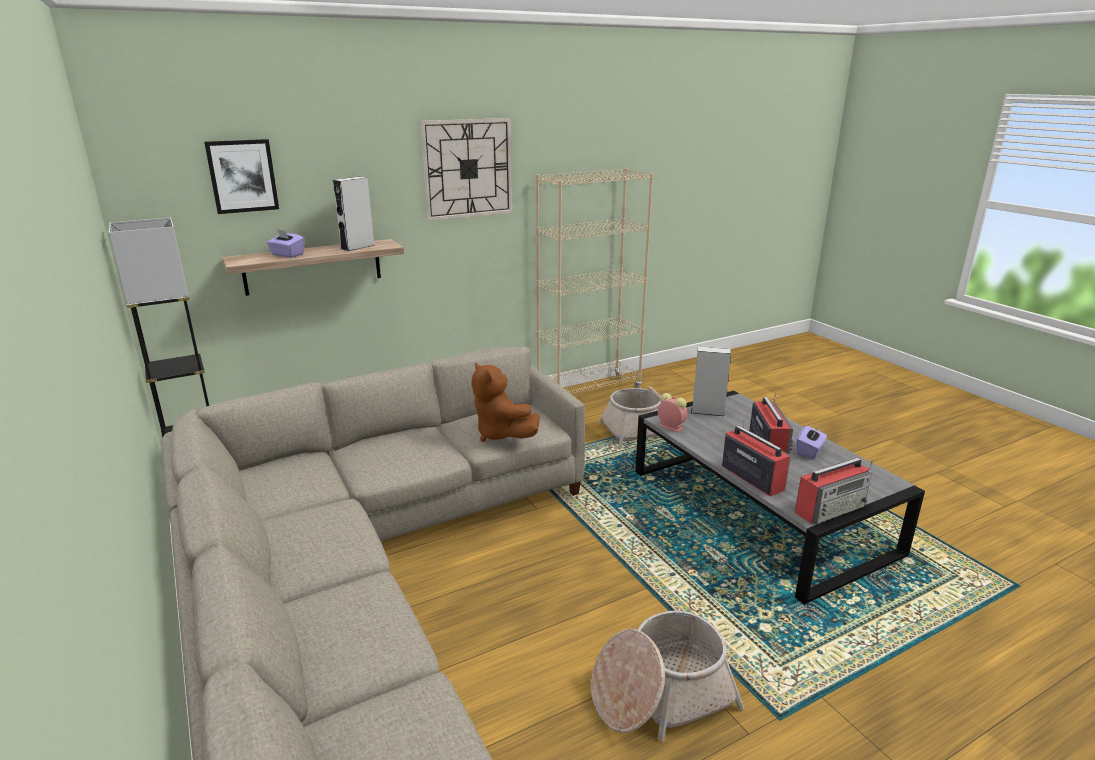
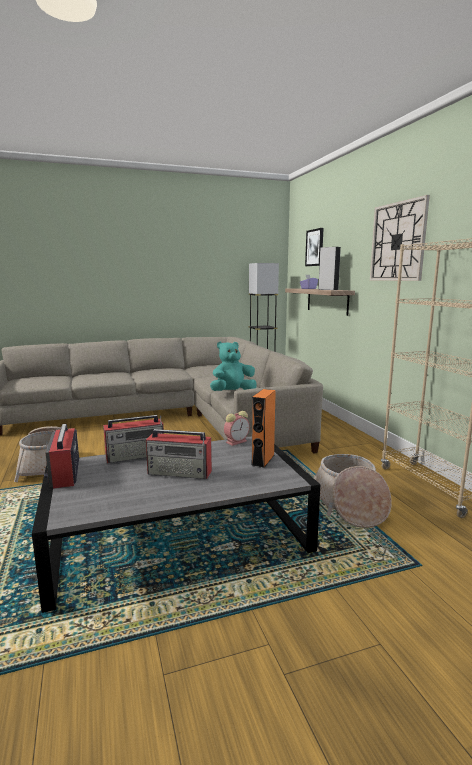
camera: 100 degrees right, 10 degrees down
brown plush toy [471,362,540,442] -> turquoise plush toy [210,342,257,391]
grey speaker [691,347,731,416] -> orange speaker [251,389,276,468]
purple tissue box [796,425,827,459] -> none

